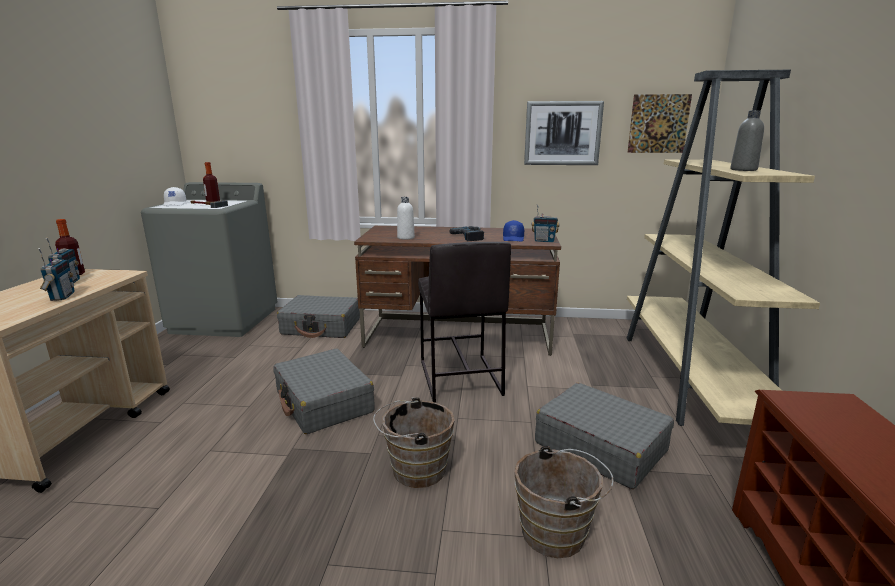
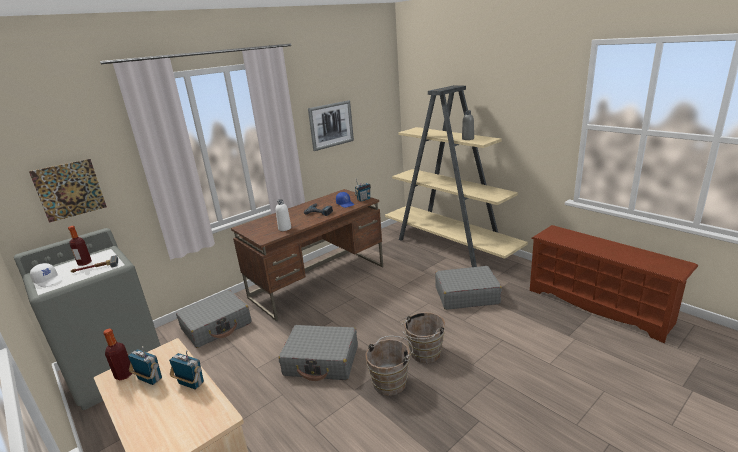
camera: 45 degrees left, 5 degrees up
grey stool [418,242,511,402] -> none
brown bucket [514,446,613,558] -> brown bucket moved to [365,336,413,396]
picture [627,94,692,153] -> picture moved to [29,159,107,223]

